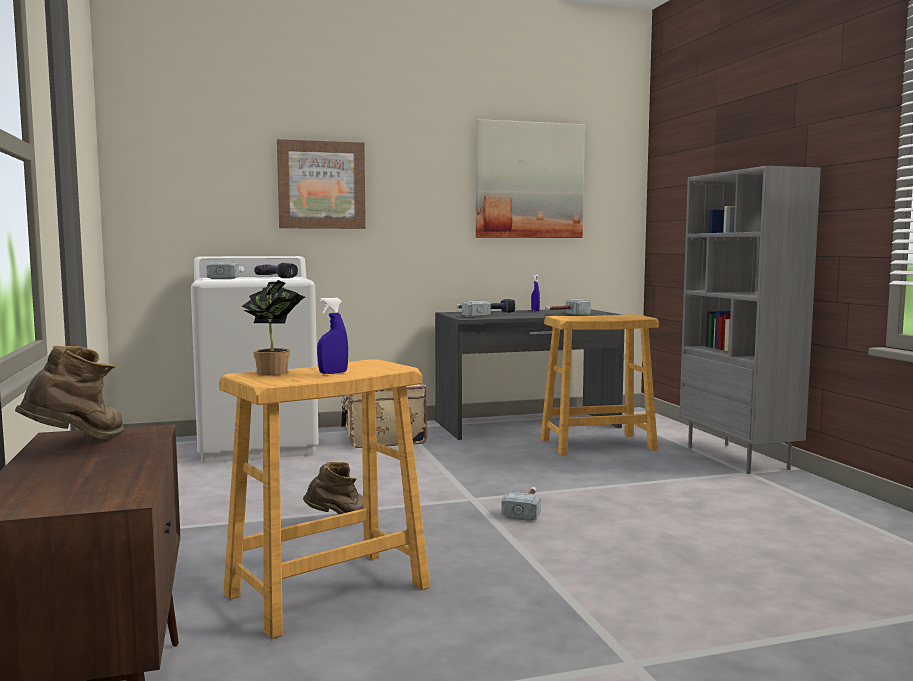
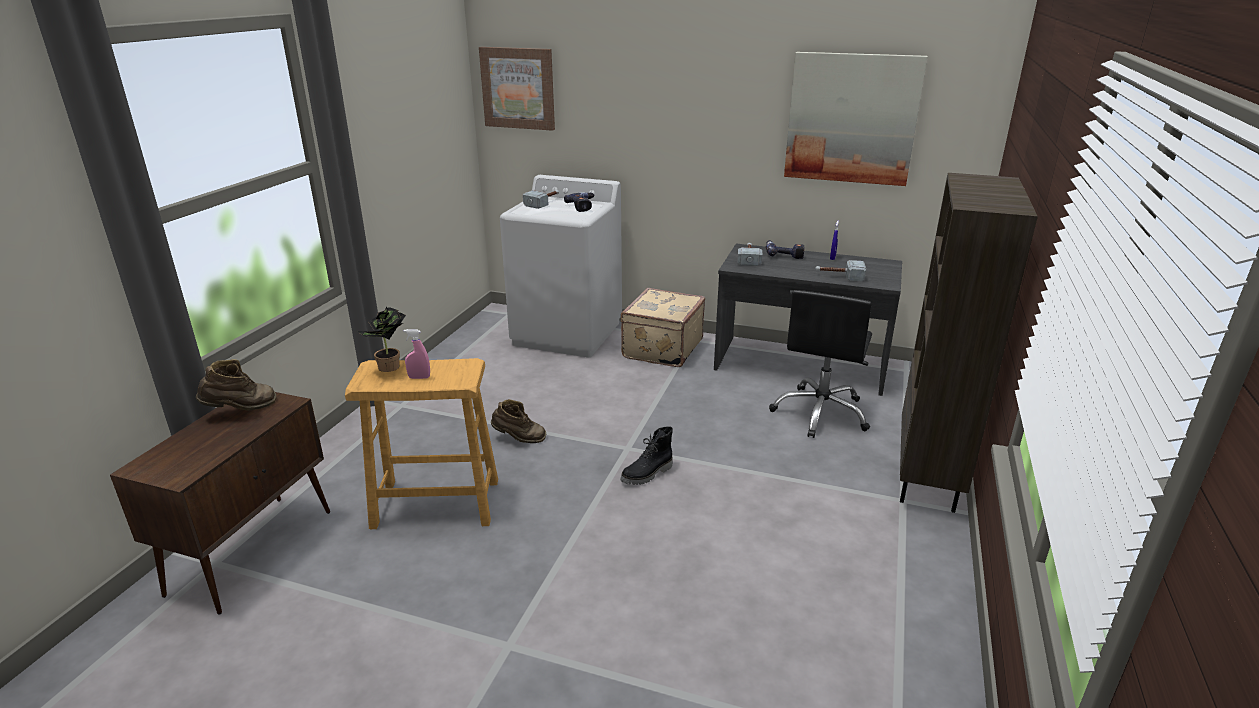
camera: 35 degrees right, 20 degrees up
picture [277,139,366,229] -> picture moved to [479,47,555,131]
blue spray bottle [317,298,348,374] -> pink spray bottle [404,329,430,379]
hammer [501,487,541,521] -> black boot [620,426,673,485]
beige stool [540,314,659,456] -> black office chair [769,290,872,438]
grey bookcase [679,166,821,474] -> brown bookcase [900,173,1038,513]

